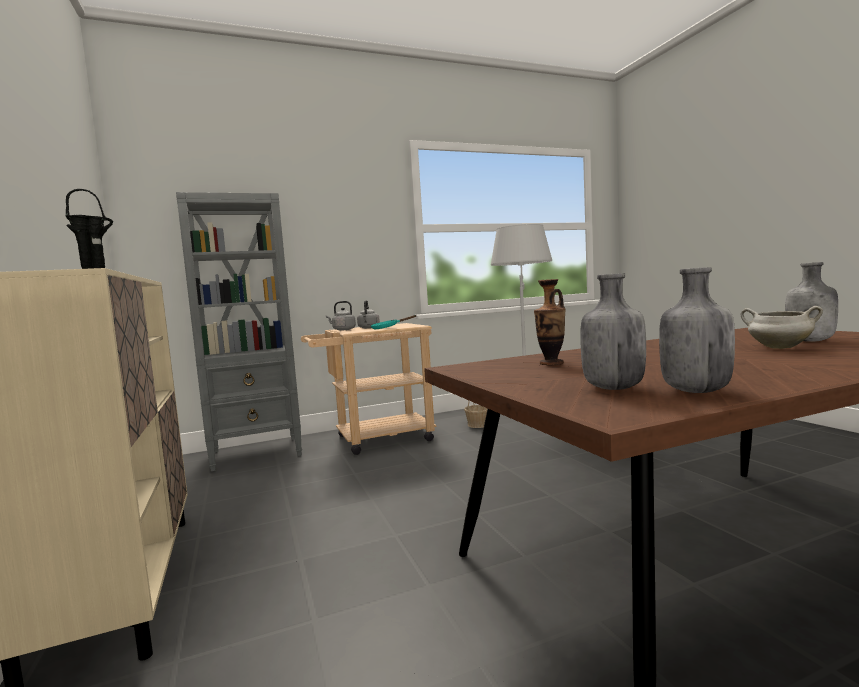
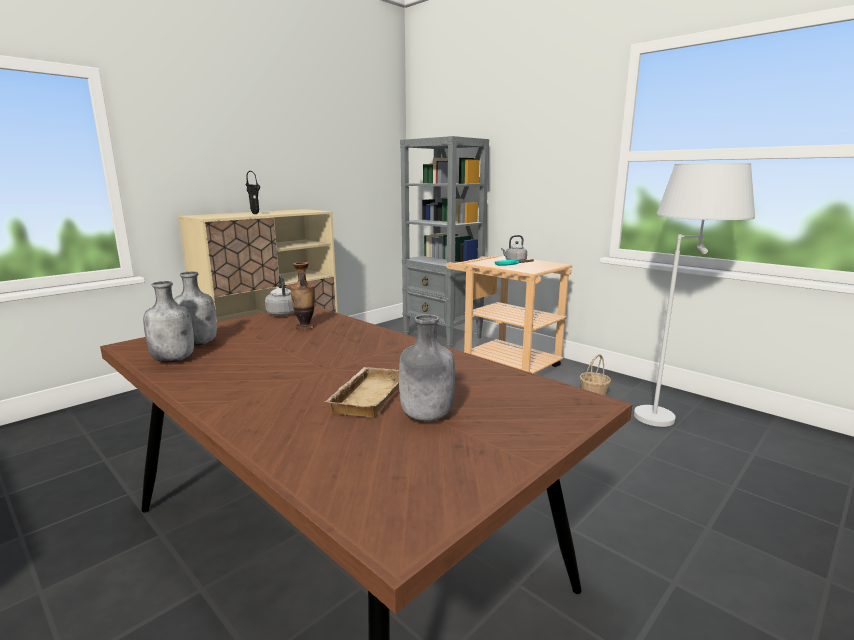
camera: 65 degrees right, 10 degrees up
grey kettle [326,301,356,331] -> grey kettle moved to [265,275,295,316]
white cooking pot [740,306,823,349] -> beige tray [325,367,399,417]

